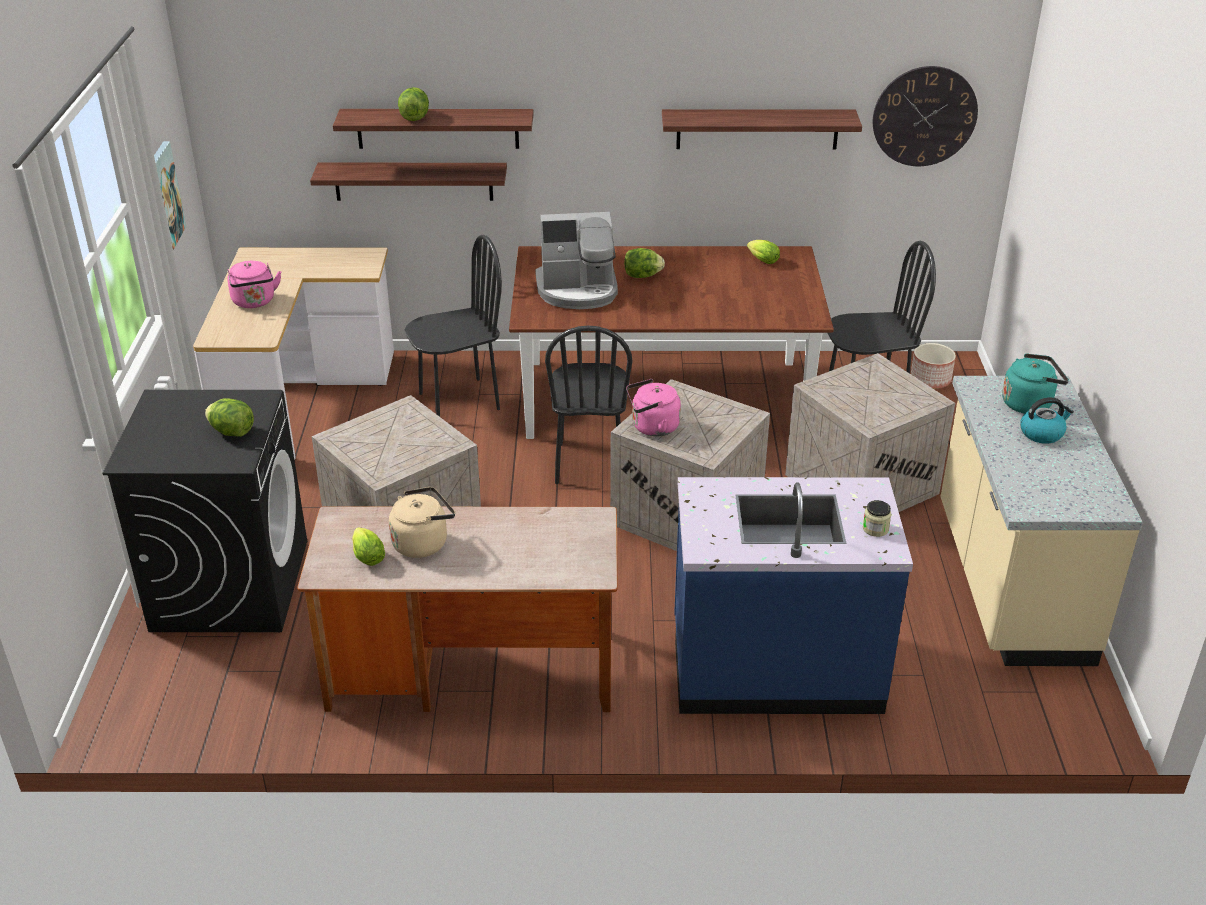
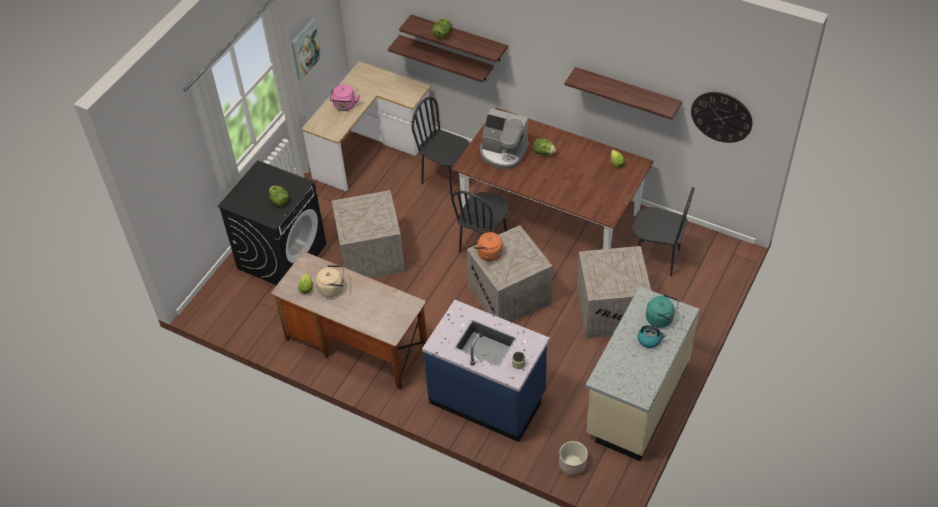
camera: 30 degrees right, 15 degrees up
black chair [405,235,502,417] -> black chair turned 150 degrees counterclockwise [412,97,470,196]
pink kettle [626,379,681,436] -> orange kettle [473,229,503,262]
planter [911,343,956,389] -> planter moved to [559,441,588,476]

